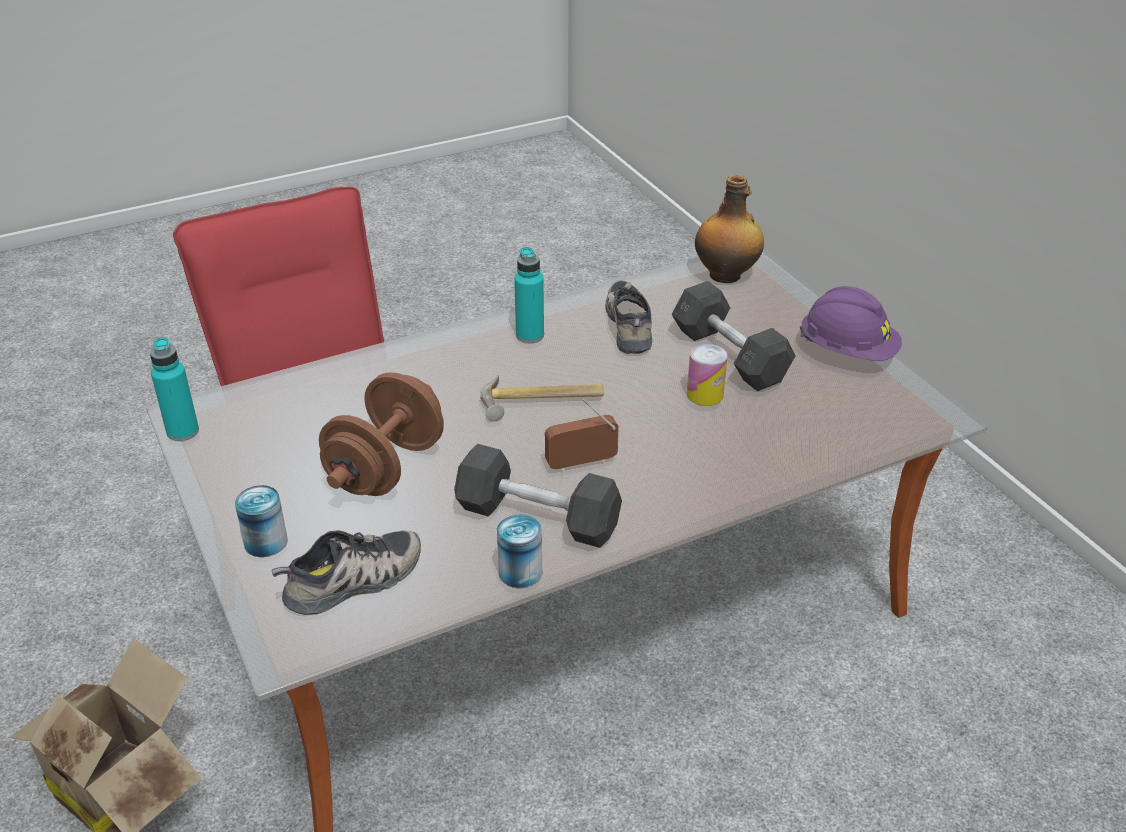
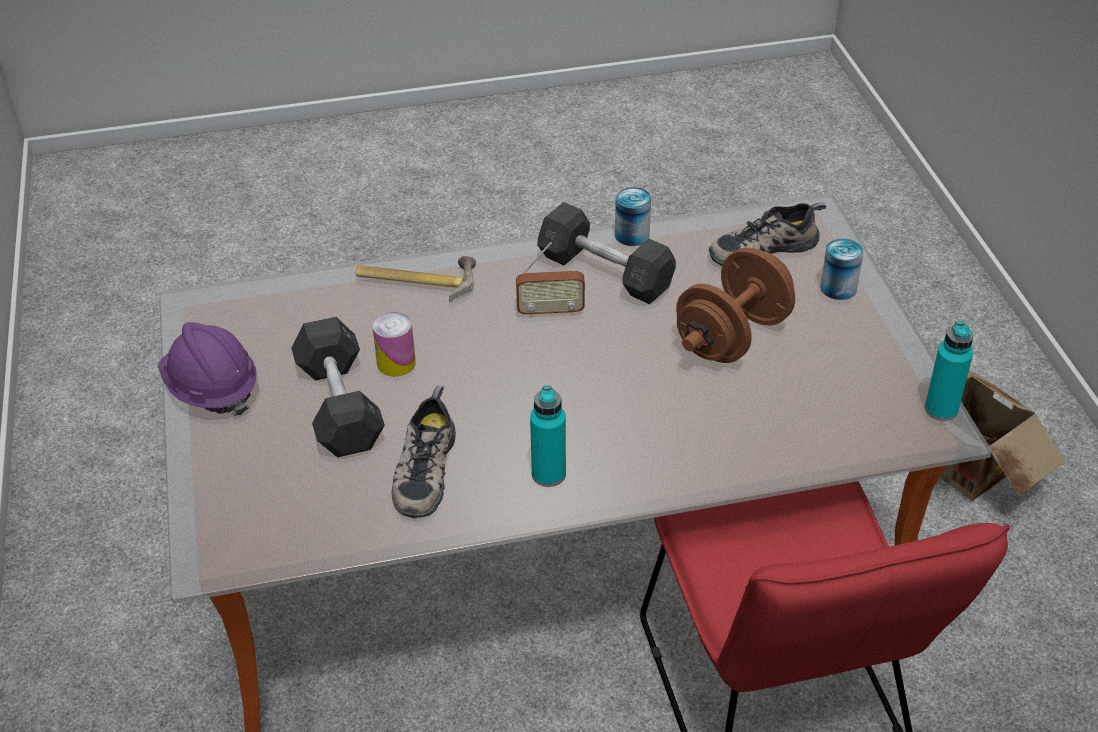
camera: 165 degrees left, 5 degrees up
hammer [480,375,604,421] -> hammer moved to [356,255,476,302]
bottle [695,174,764,283] -> none

